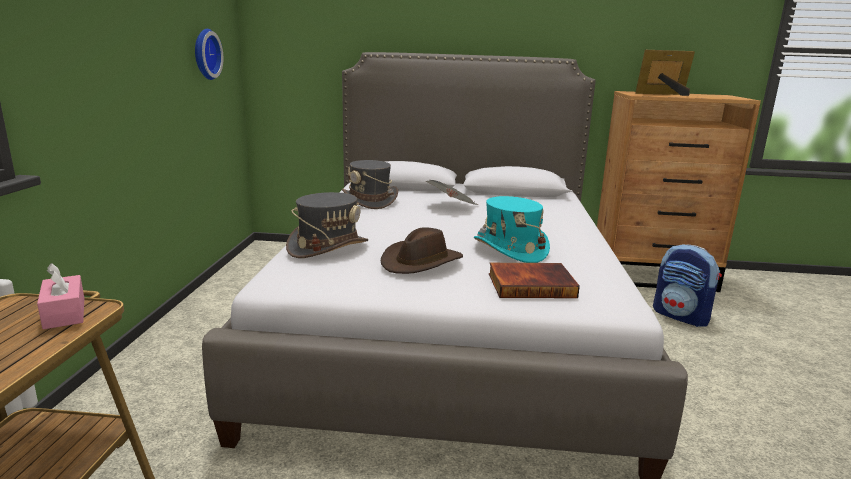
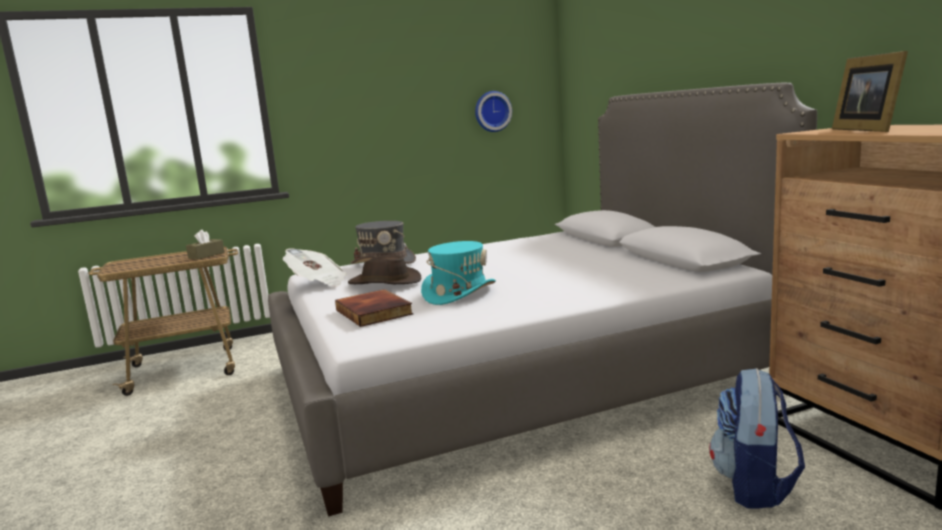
camera: 65 degrees right, 5 degrees down
pink tissue box [37,263,84,330] -> brown tissue box [186,230,225,260]
grey hat [342,160,398,209] -> none
newspaper [425,180,479,205] -> newspaper moved to [283,248,347,286]
picture frame [635,50,695,96] -> picture frame turned 150 degrees counterclockwise [832,51,908,132]

